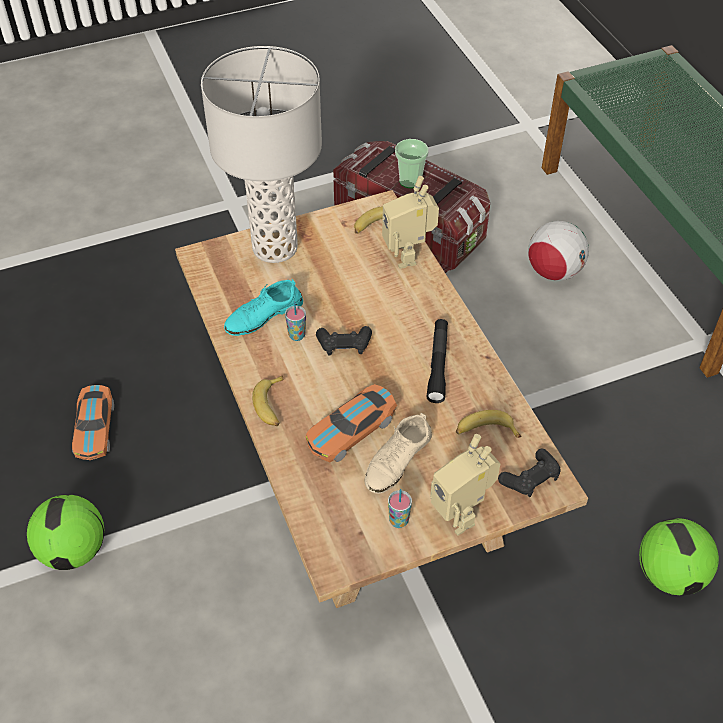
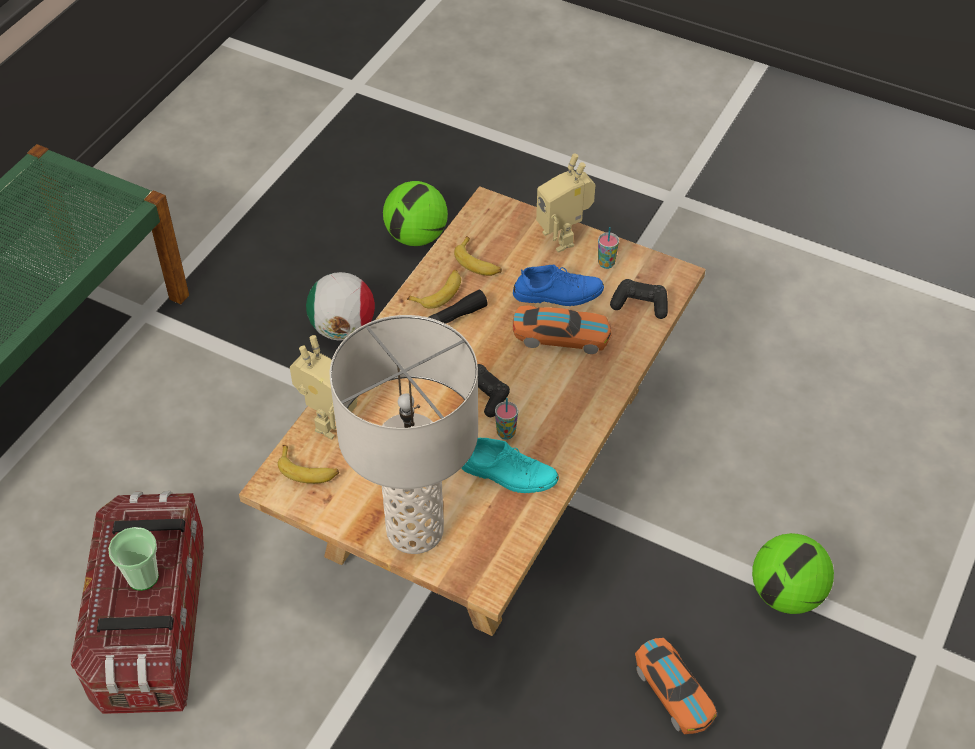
camera: 130 degrees left, 0 degrees up
toy car [72,385,114,460] -> toy car turned 105 degrees clockwise [635,638,717,734]
banana [252,375,283,426] -> banana moved to [407,270,461,309]
beige shoe [365,413,432,494] -> blue shoe [513,264,604,306]
toy robot [430,434,500,536] -> toy robot turned 135 degrees clockwise [536,153,596,253]
black game controller [498,448,561,497] -> black game controller moved to [610,279,668,319]
football [528,221,589,281] -> football moved to [306,272,375,341]

